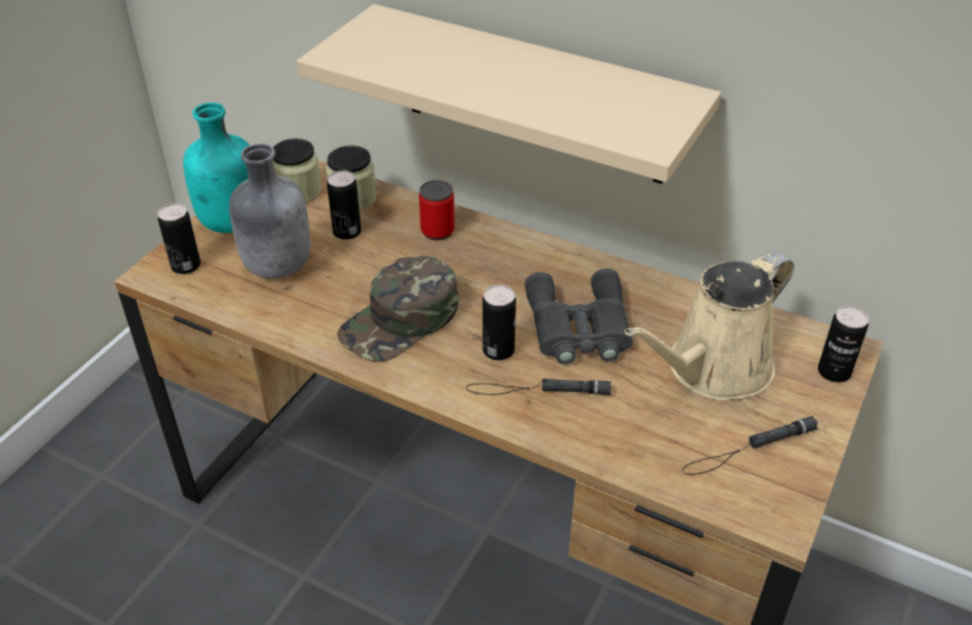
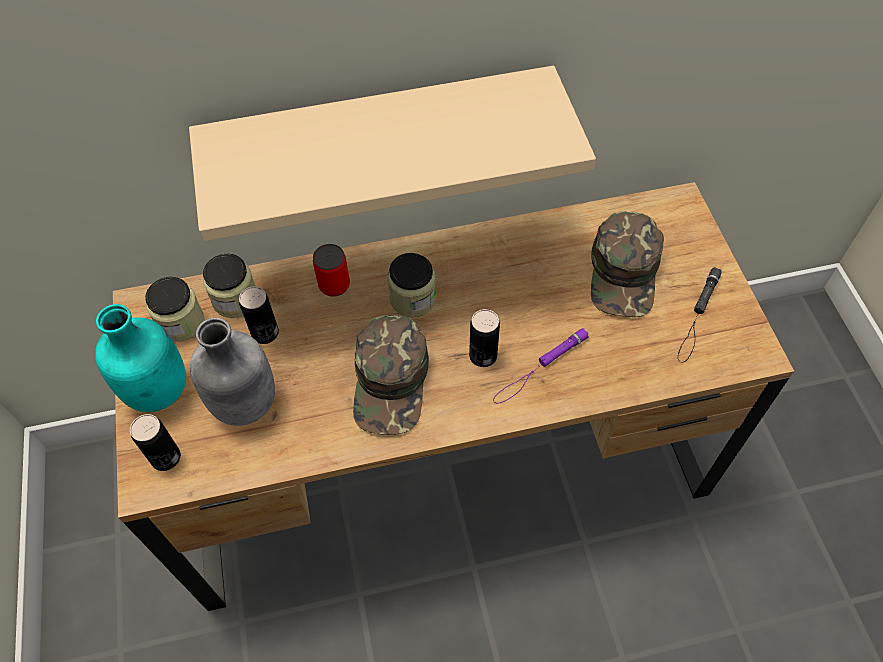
camera: 40 degrees left, 15 degrees up
black flashlight [466,379,612,395] -> purple flashlight [493,328,588,404]
grey binoculars [525,268,633,365] -> none
beige watering can [624,252,794,400] -> green cap [591,211,664,317]
can [818,306,869,382] -> none
none -> jar [387,253,436,317]

